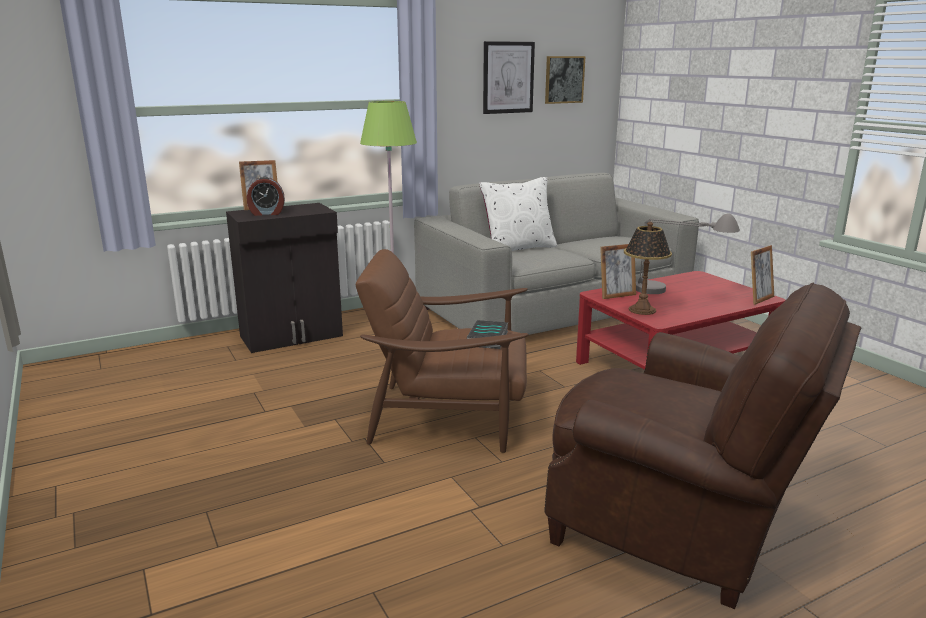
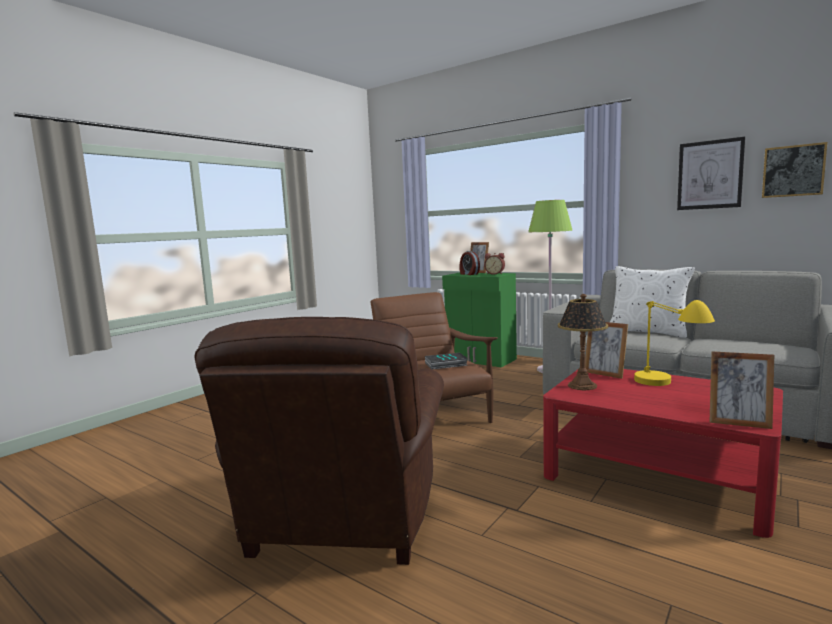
camera: 65 degrees right, 10 degrees down
black cabinet [226,203,343,353] -> green cabinet [442,273,517,368]
grey table lamp [636,214,740,294] -> yellow table lamp [634,300,715,386]
none -> alarm clock [484,253,505,275]

